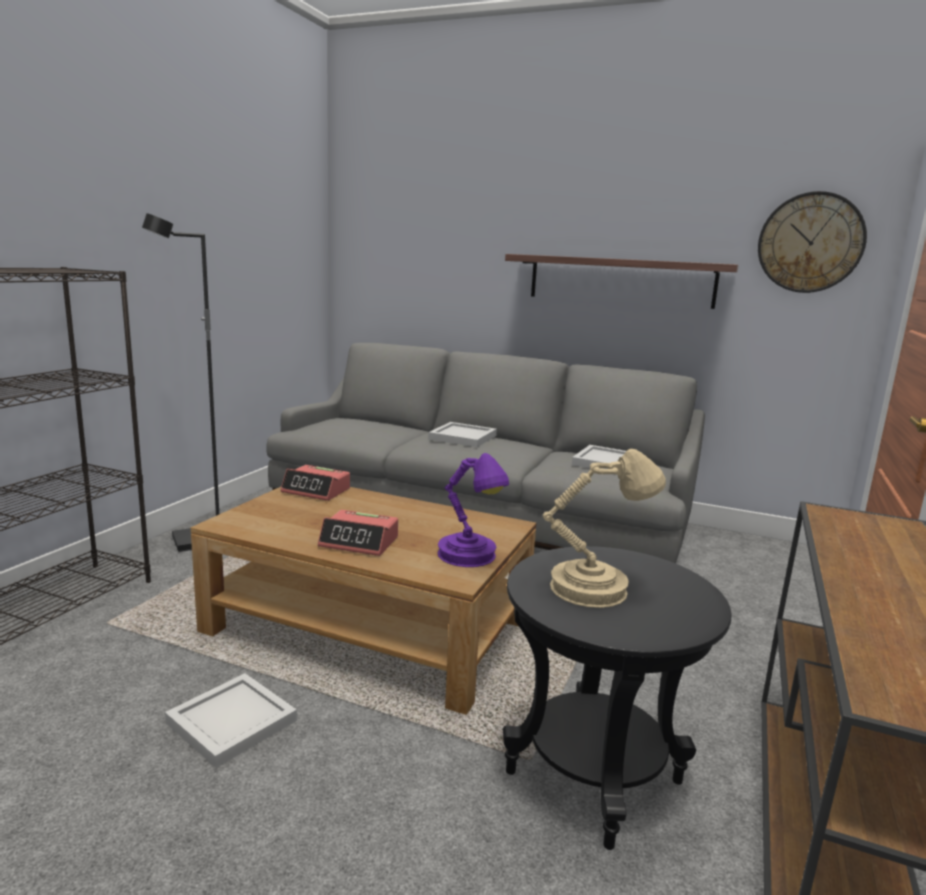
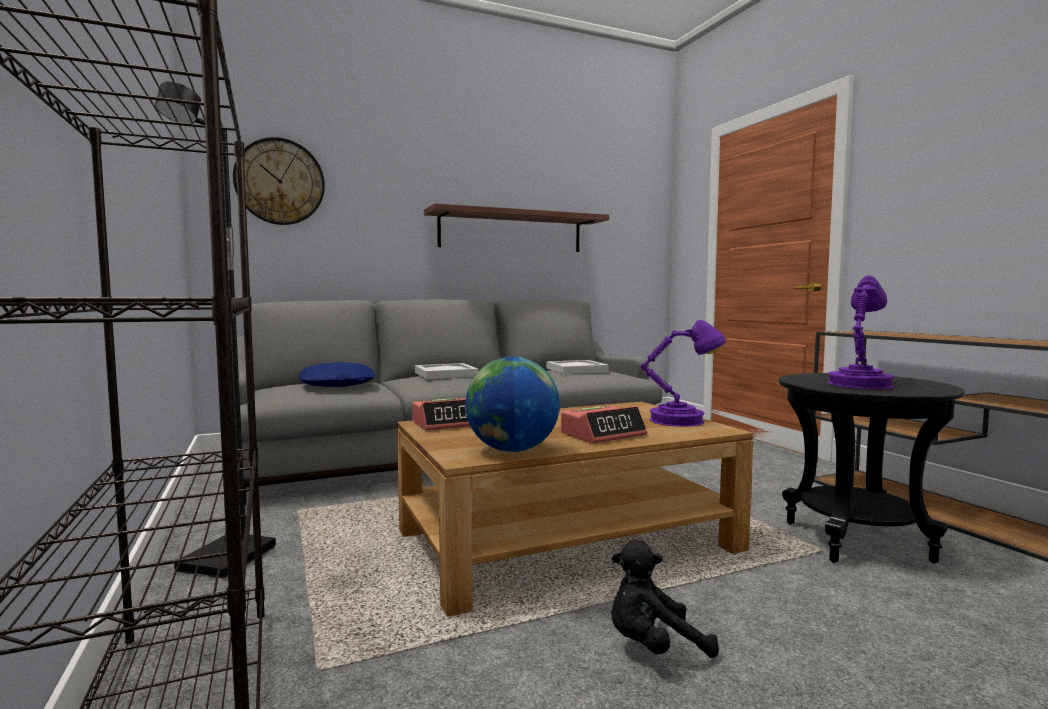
camera: 45 degrees left, 10 degrees down
white tray [165,673,297,768] -> black plush toy [611,540,719,658]
beige table lamp [543,449,666,608] -> purple table lamp [828,275,894,389]
wall clock [758,191,867,293] -> wall clock moved to [233,137,325,225]
none -> blue pillow [299,362,376,387]
none -> globe [465,357,560,452]

